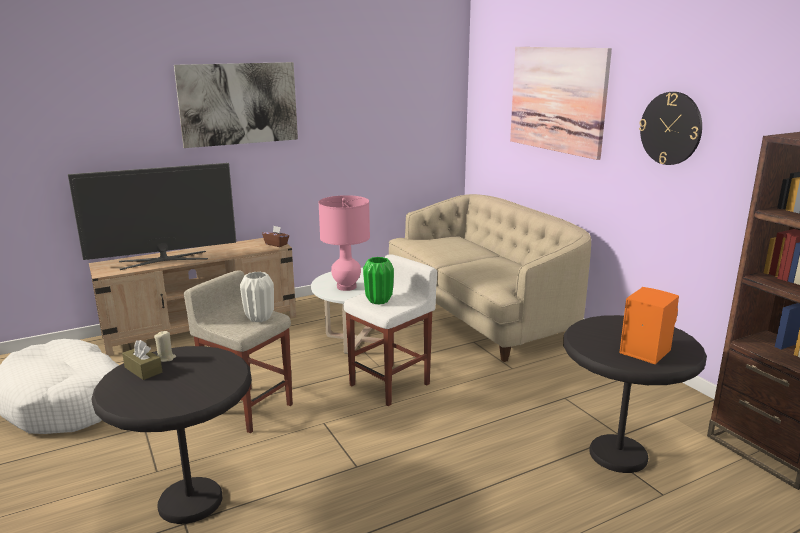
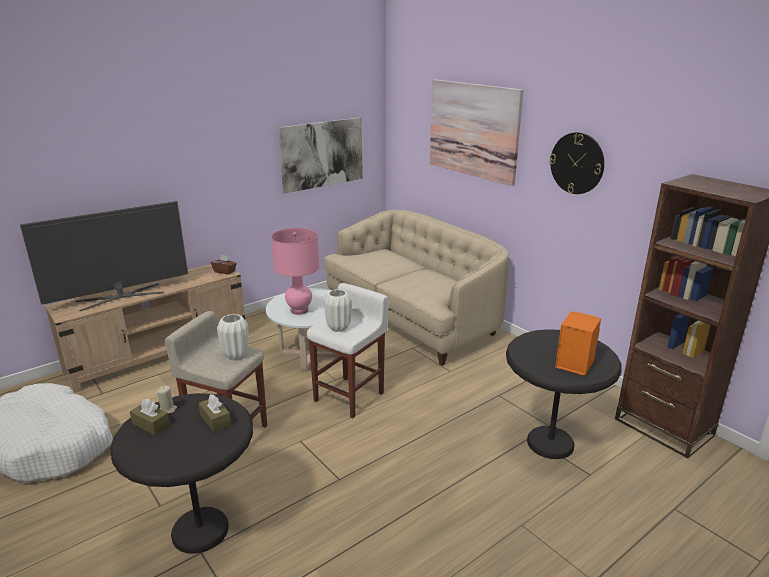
camera: 10 degrees left, 5 degrees up
picture [174,62,298,148] -> picture moved to [278,118,363,194]
green vase [363,257,394,304] -> white vase [324,289,352,332]
none -> brown tissue box [198,394,231,432]

